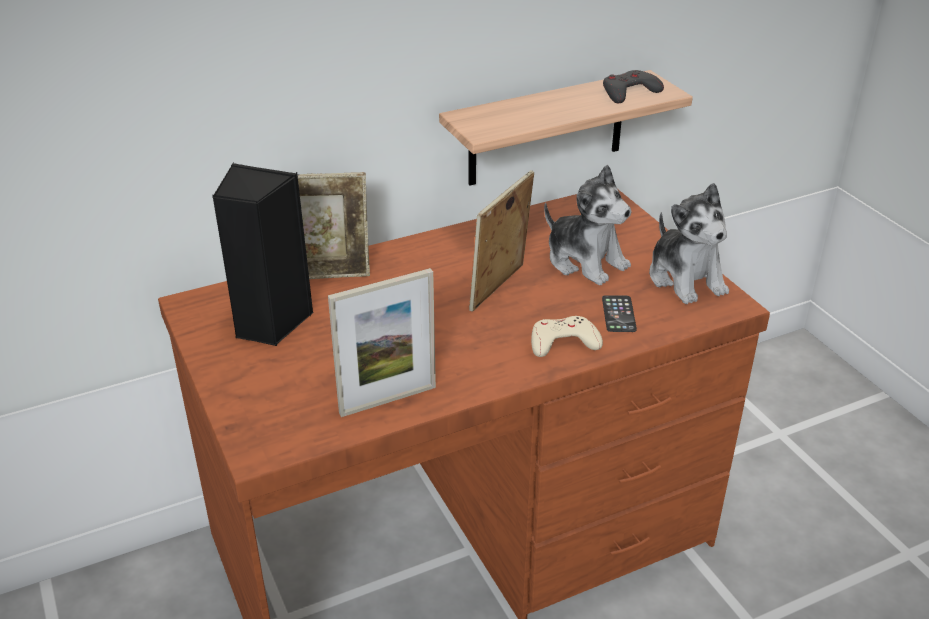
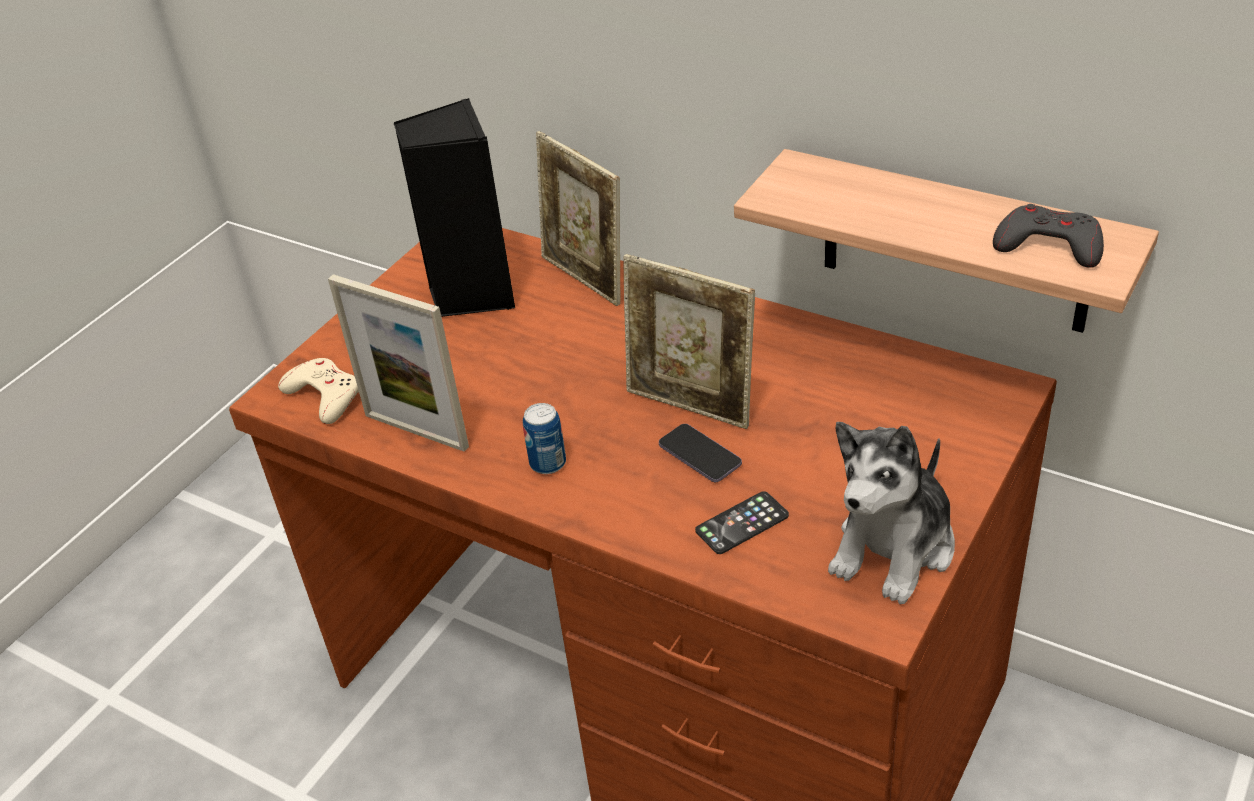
camera: 60 degrees right, 5 degrees up
picture frame [469,170,534,312] -> picture frame turned 150 degrees counterclockwise [623,254,755,429]
beige game controller [531,316,603,357] -> beige game controller moved to [278,358,359,424]
plush toy [544,165,632,285] -> none
none -> can [523,403,566,474]
none -> phone [659,424,742,482]

